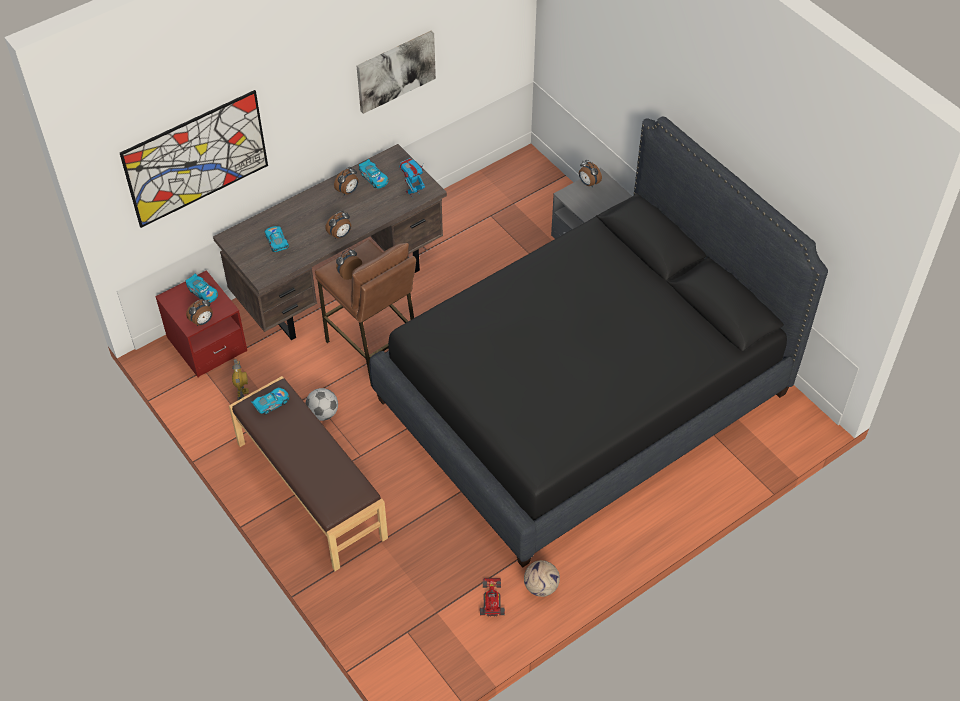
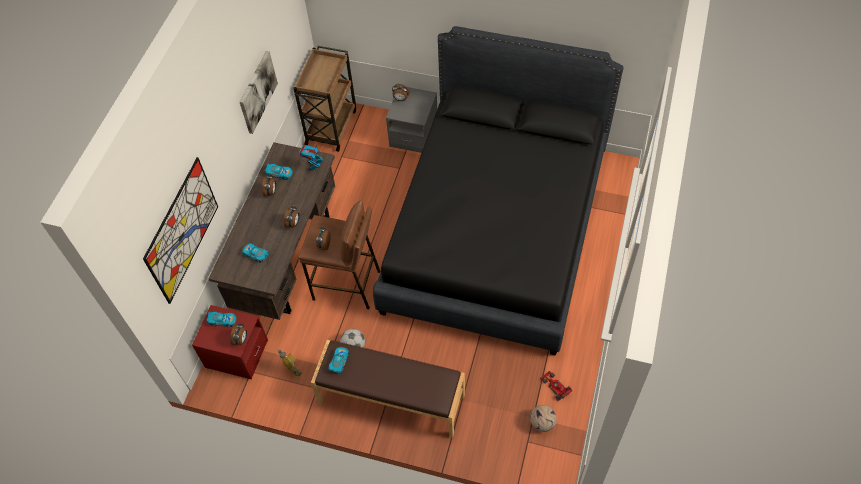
camera: 35 degrees left, 5 degrees up
football [524,560,560,597] -> football moved to [530,405,557,432]
none -> brown cart [293,46,356,152]

